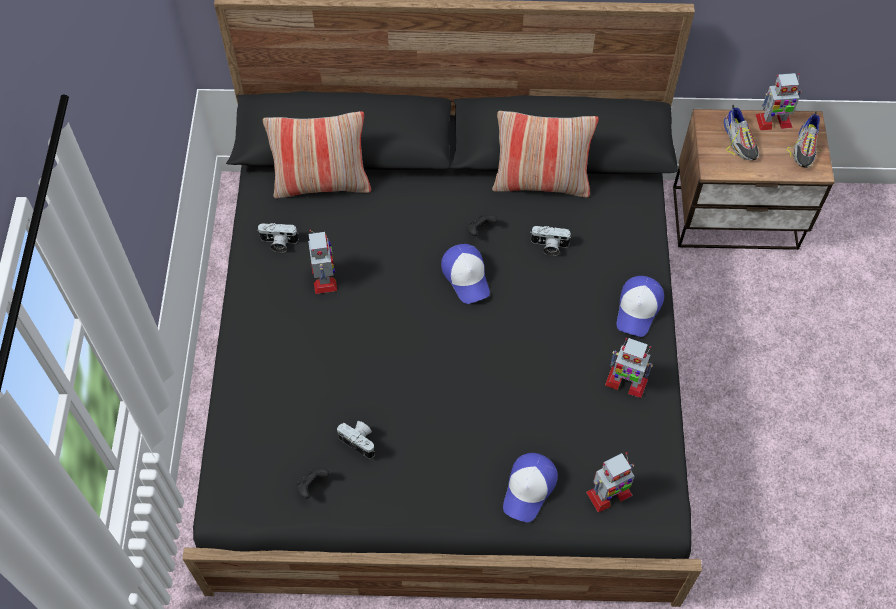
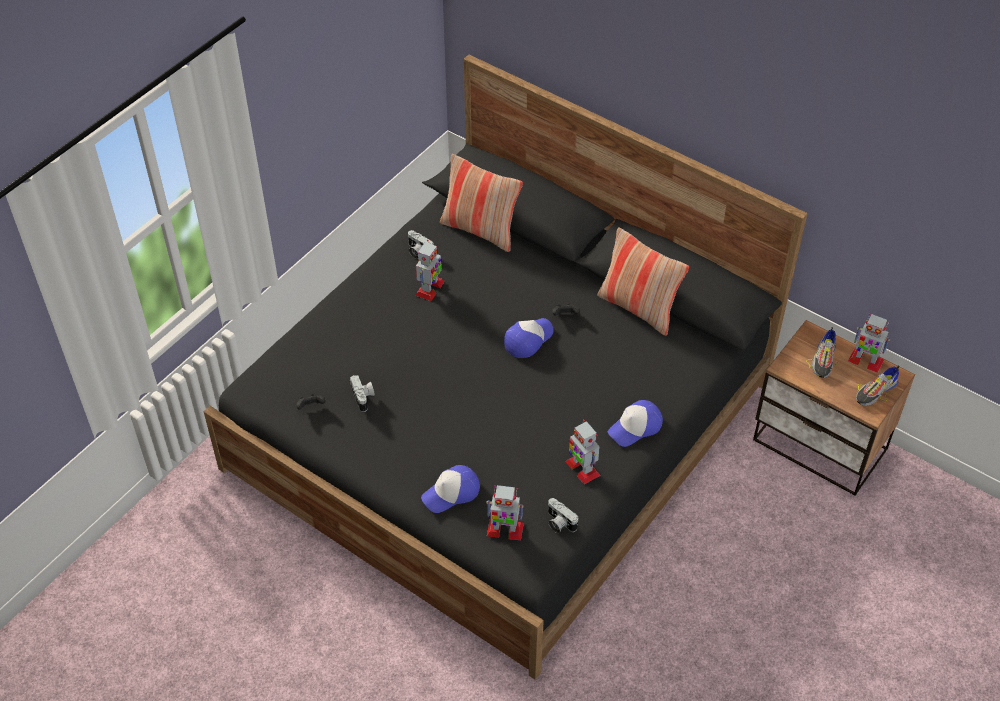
camera: 35 degrees right, 10 degrees down
cap [441,244,490,304] -> cap turned 150 degrees counterclockwise [504,318,553,358]
camera [530,226,571,256] -> camera moved to [548,498,578,533]

